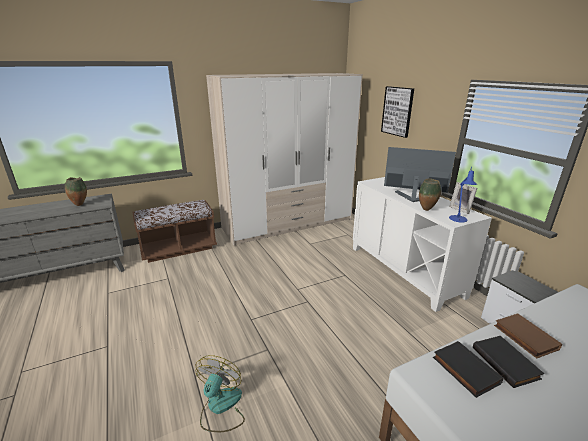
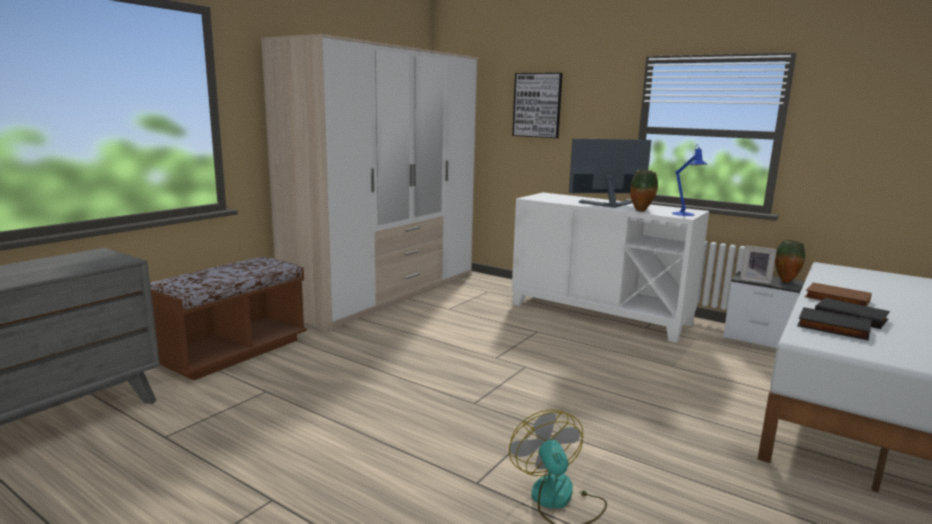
camera: 30 degrees left, 10 degrees down
vase [65,177,87,206] -> vase moved to [775,240,805,282]
picture frame [449,182,477,214] -> picture frame moved to [740,245,777,284]

